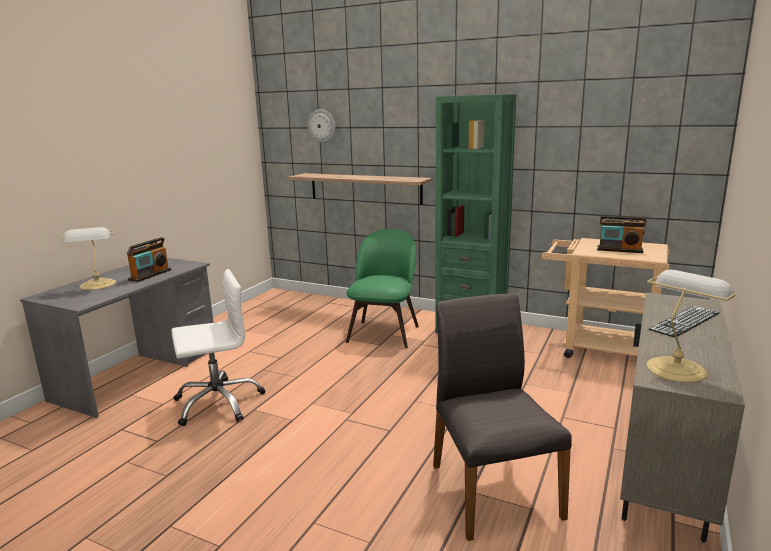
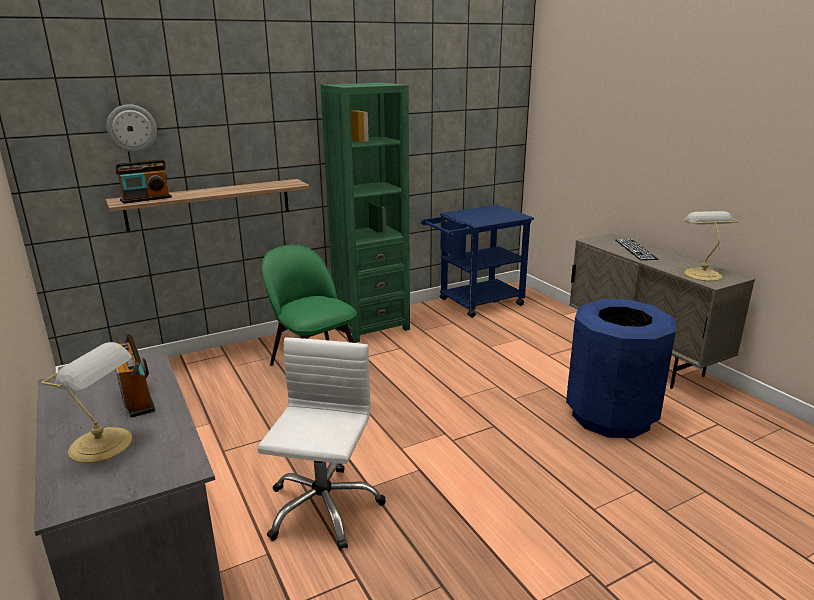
camera: 55 degrees left, 5 degrees up
grey chair [433,293,572,541] -> blue trash can [566,299,676,438]
beige cart [541,238,670,358] -> blue cart [421,205,534,318]
radio [597,215,646,253] -> radio moved to [115,159,172,204]

